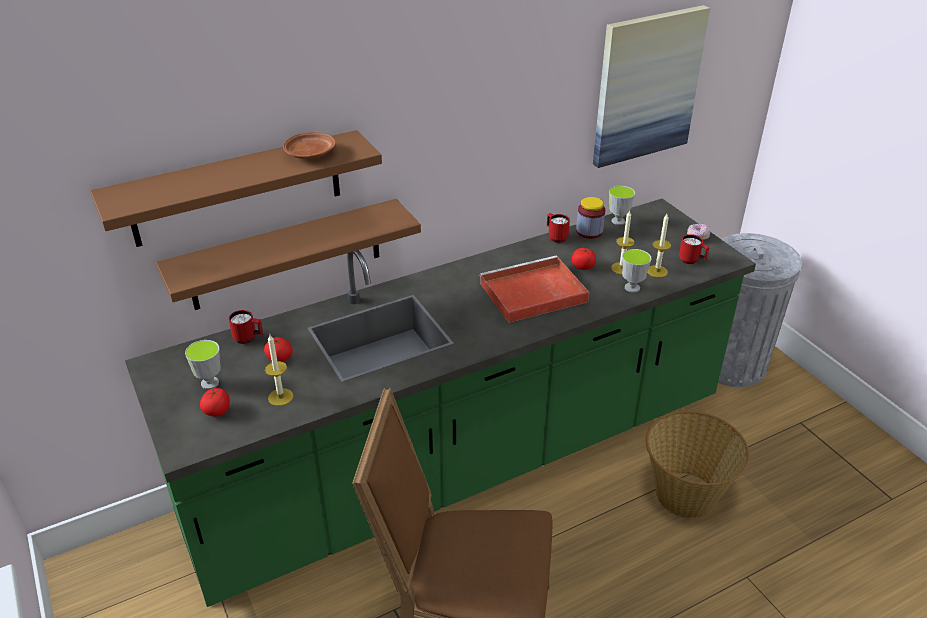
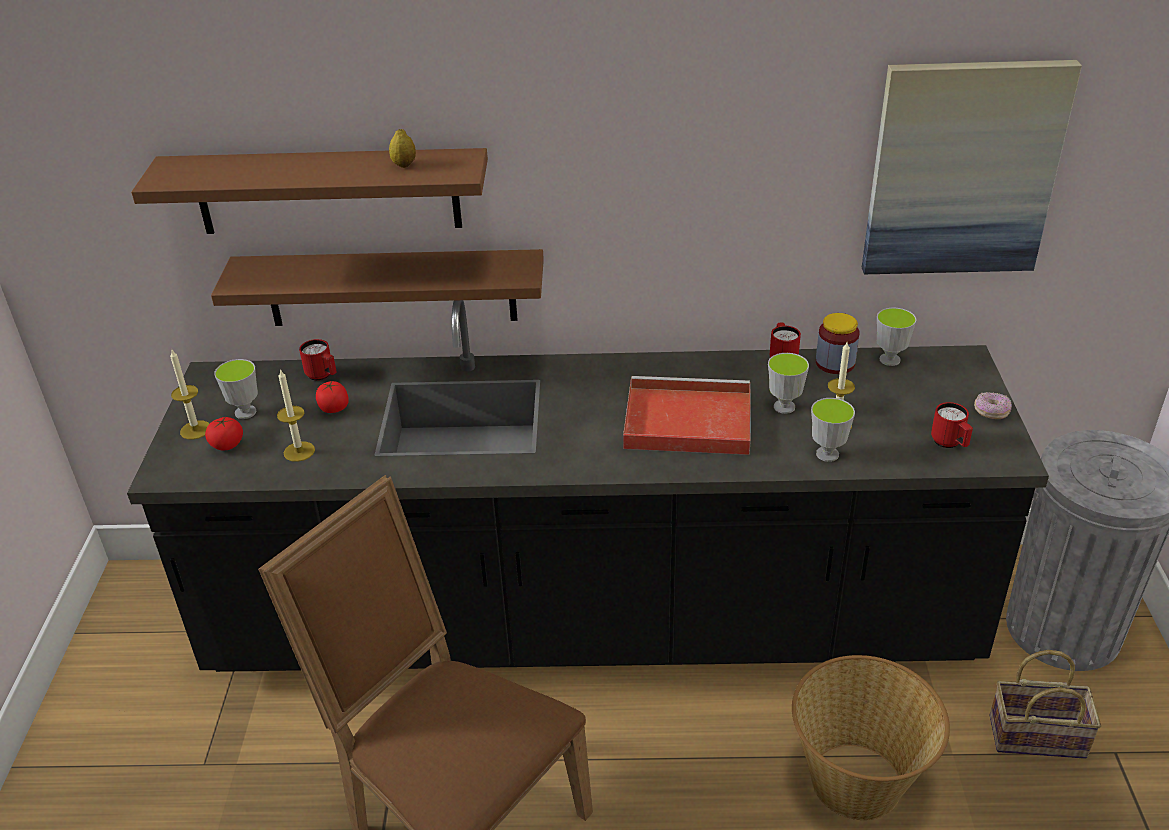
camera: 30 degrees right, 0 degrees up
green counter [125,198,756,607] -> black counter [127,300,1049,672]
brown plate [283,132,336,159] -> lemon [389,129,416,168]
tomato [572,248,596,270] -> cup [768,353,809,414]
candle [647,214,671,278] -> candle moved to [170,350,209,440]
none -> basket [990,650,1101,759]

